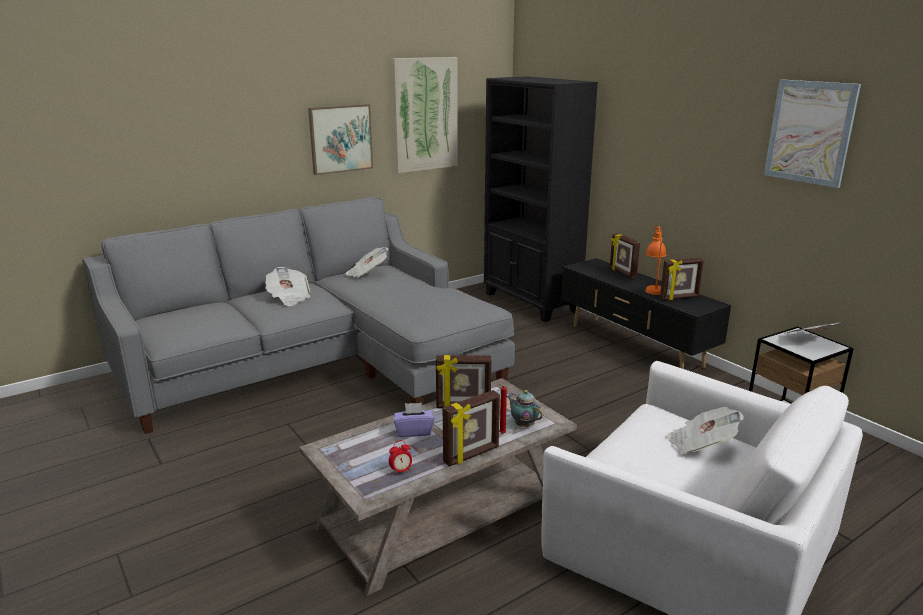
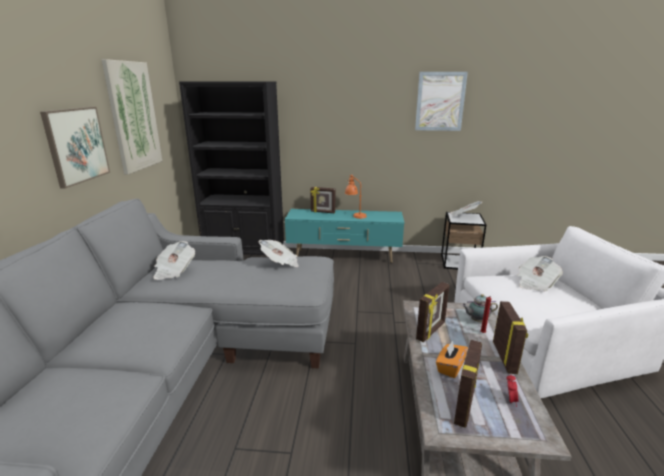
camera: 50 degrees left, 0 degrees up
newspaper [266,267,310,306] -> newspaper moved to [259,240,299,267]
purple tissue box [394,403,434,437] -> orange tissue box [436,340,468,378]
black tv stand [562,258,731,369] -> turquoise tv stand [285,209,405,263]
picture frame [660,258,704,300] -> picture frame moved to [454,340,482,428]

